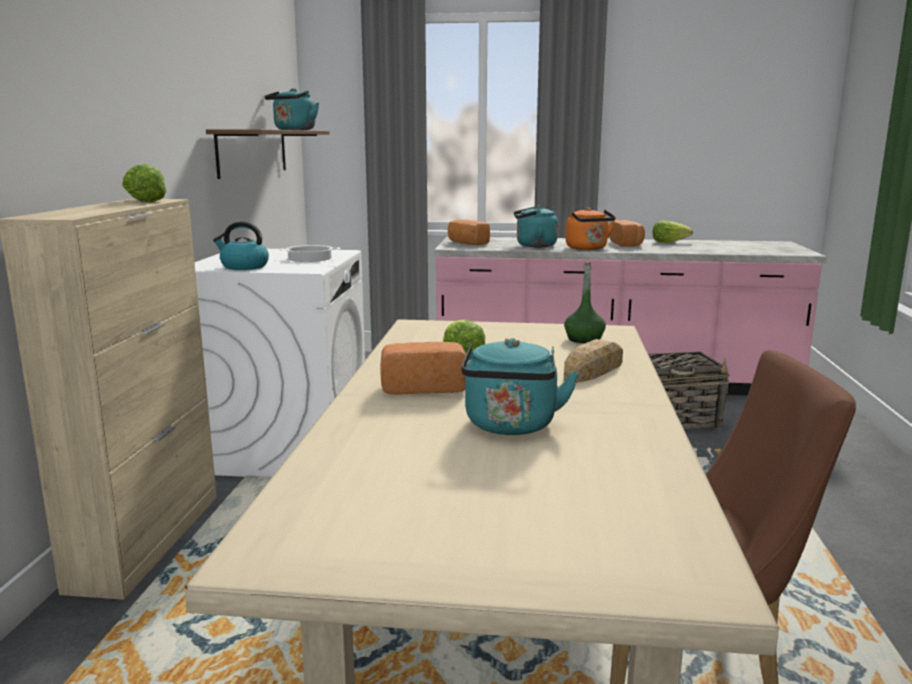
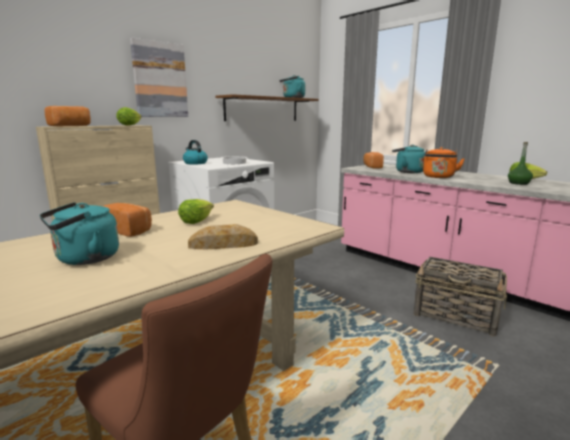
camera: 40 degrees right, 0 degrees up
green bottle [564,263,606,343] -> green bottle moved to [508,142,533,185]
bread [610,220,645,246] -> bread moved to [45,106,91,126]
none -> picture [130,38,188,117]

